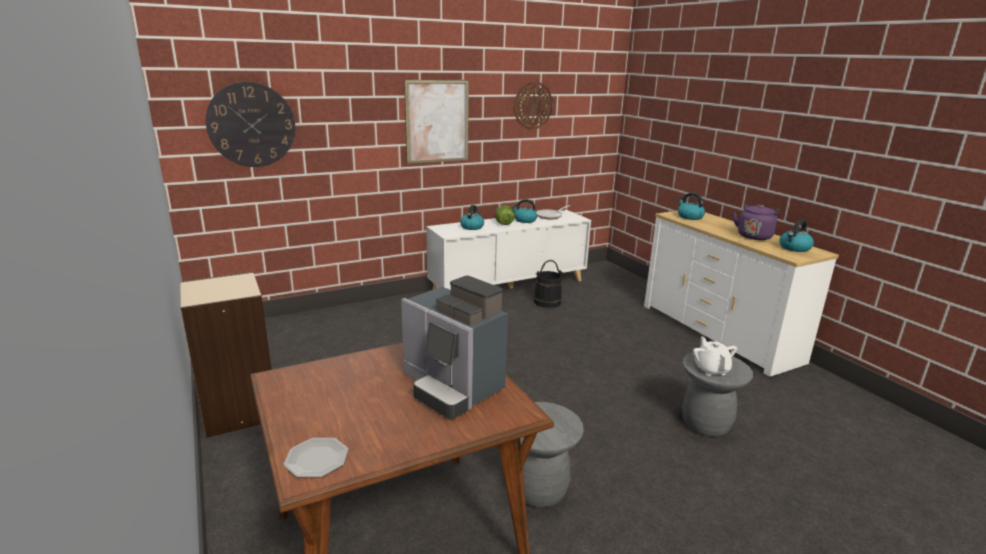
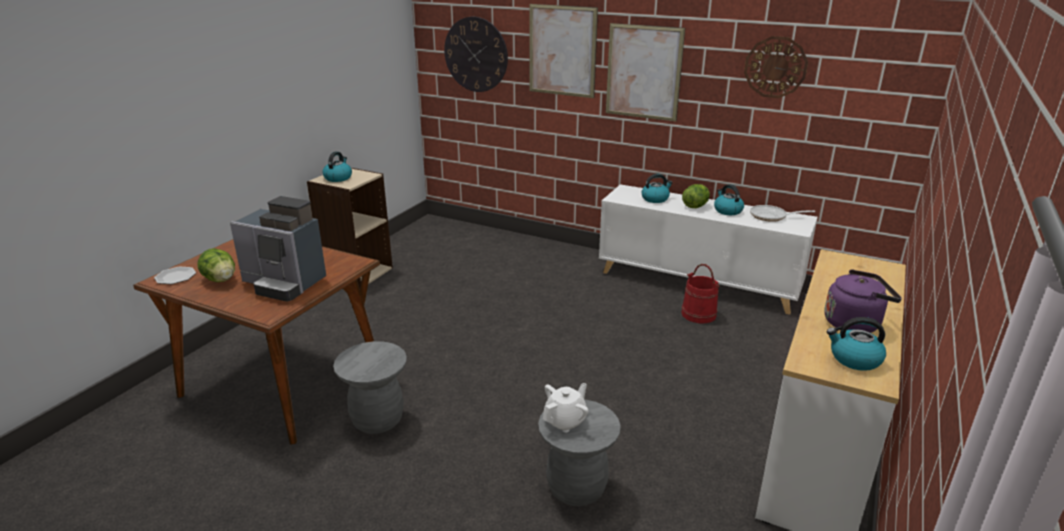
camera: 55 degrees right, 5 degrees up
coffee machine [401,276,508,419] -> coffee machine turned 75 degrees counterclockwise [230,196,326,301]
black bucket [534,260,564,308] -> red bucket [681,264,720,323]
kettle [678,193,705,220] -> kettle moved to [322,152,352,182]
none -> lettuce [198,248,235,282]
none -> picture [529,4,598,98]

